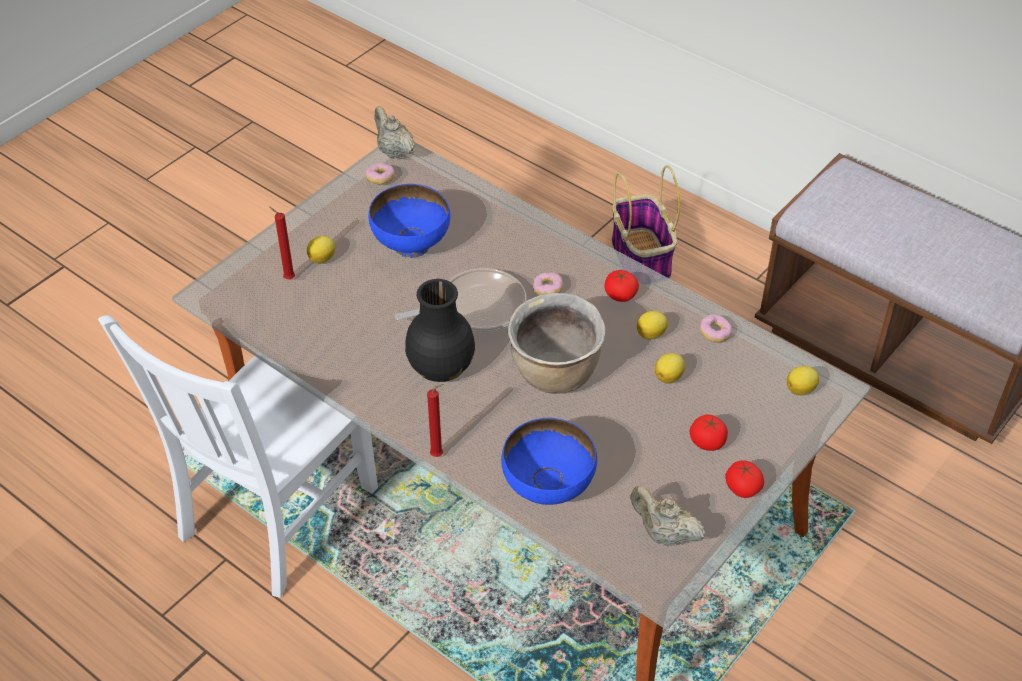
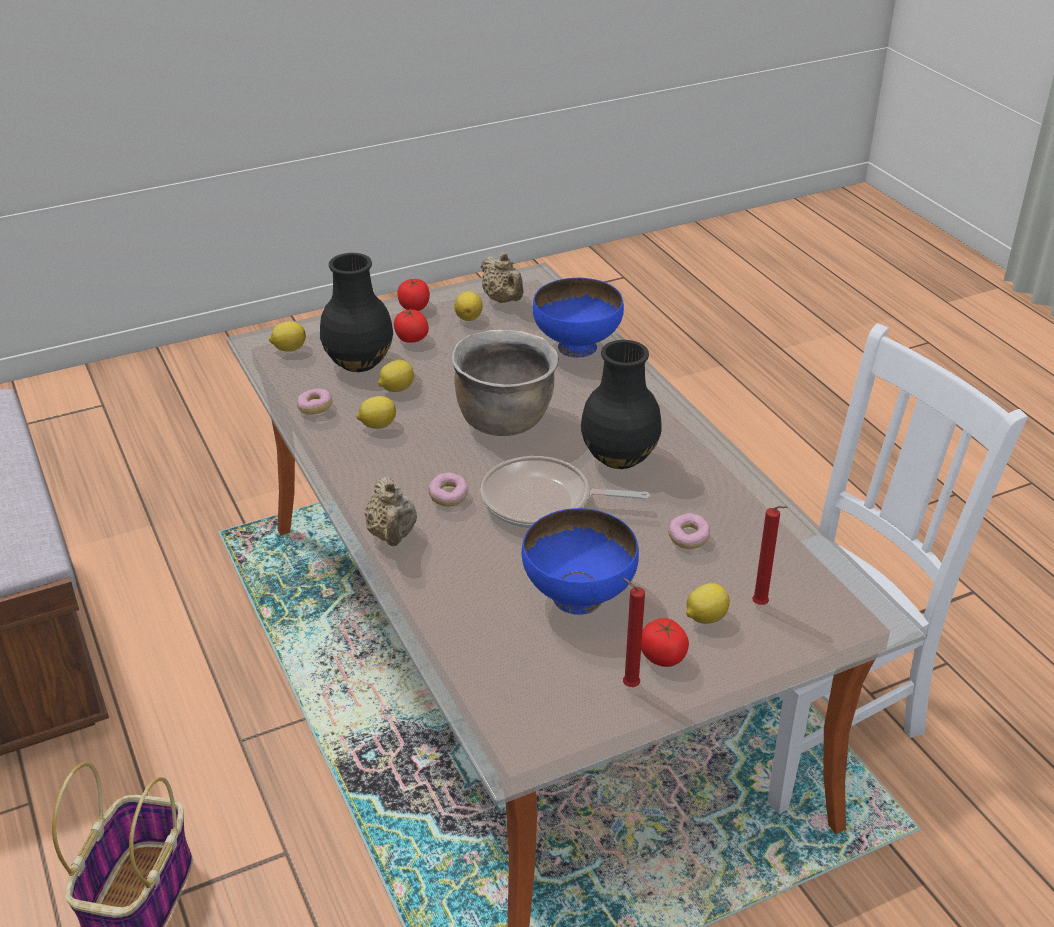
camera: 155 degrees left, 10 degrees down
donut [365,163,395,184] -> donut moved to [668,513,710,549]
beige teapot [374,106,415,159] -> beige teapot moved to [364,477,417,546]
red candle [427,384,444,457] -> red candle moved to [623,578,645,687]
tomato [604,270,639,302] -> tomato moved to [641,618,689,667]
none -> black vase [320,253,393,372]
none -> lemon [454,291,483,321]

